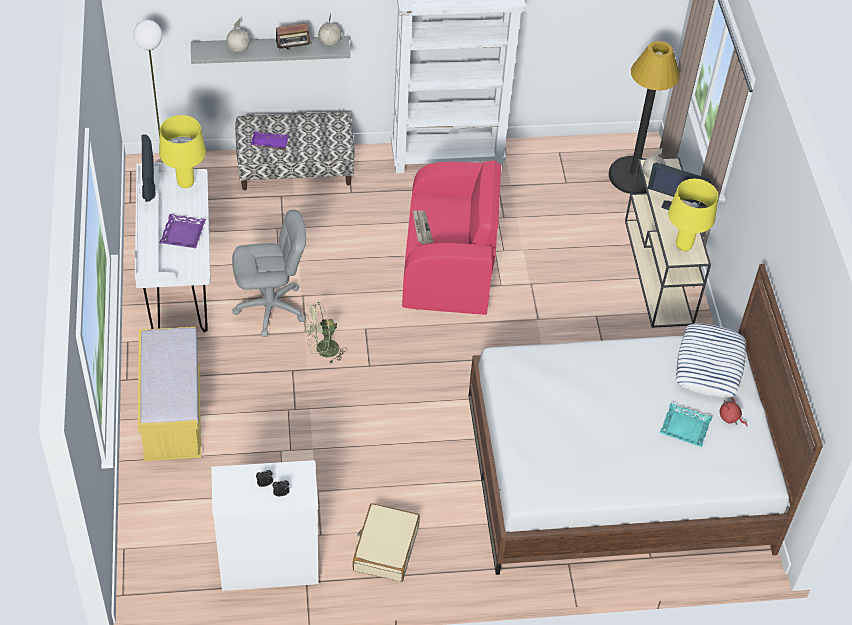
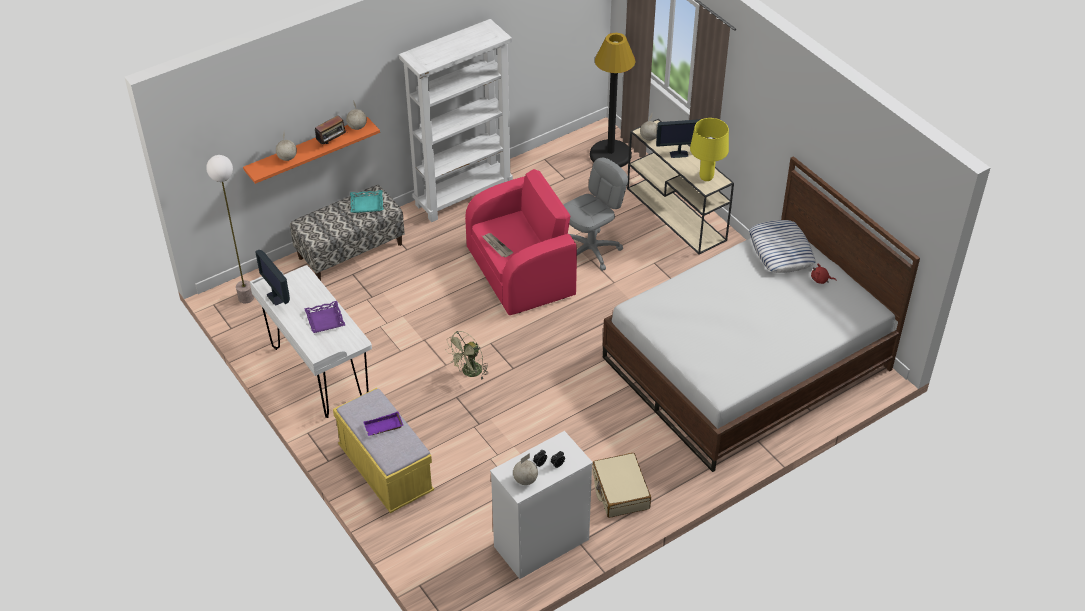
camera: 25 degrees left, 5 degrees down
yellow table lamp [159,115,206,188] -> none
grey shelf [191,36,351,64] -> orange shelf [243,117,380,184]
grey office chair [232,210,306,337] -> grey office chair moved to [564,158,628,271]
purple tray [251,131,289,150] -> purple tray moved to [364,411,403,436]
turquoise tray [659,403,712,447] -> turquoise tray moved to [350,190,384,213]
none -> globe [513,453,538,485]

